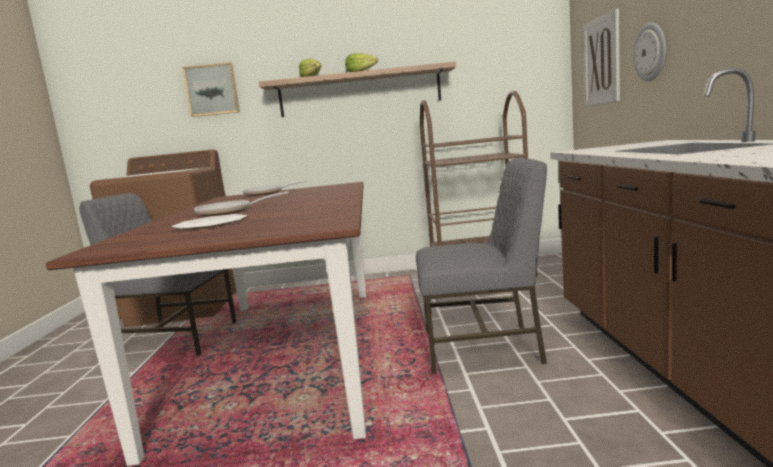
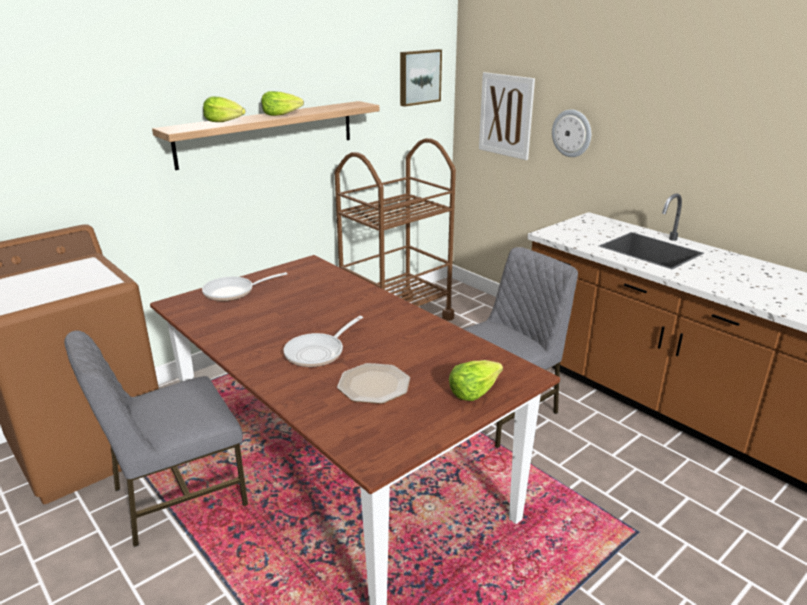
camera: 40 degrees left, 15 degrees up
picture [182,62,240,117] -> picture moved to [400,49,442,107]
none -> lettuce [449,360,503,401]

